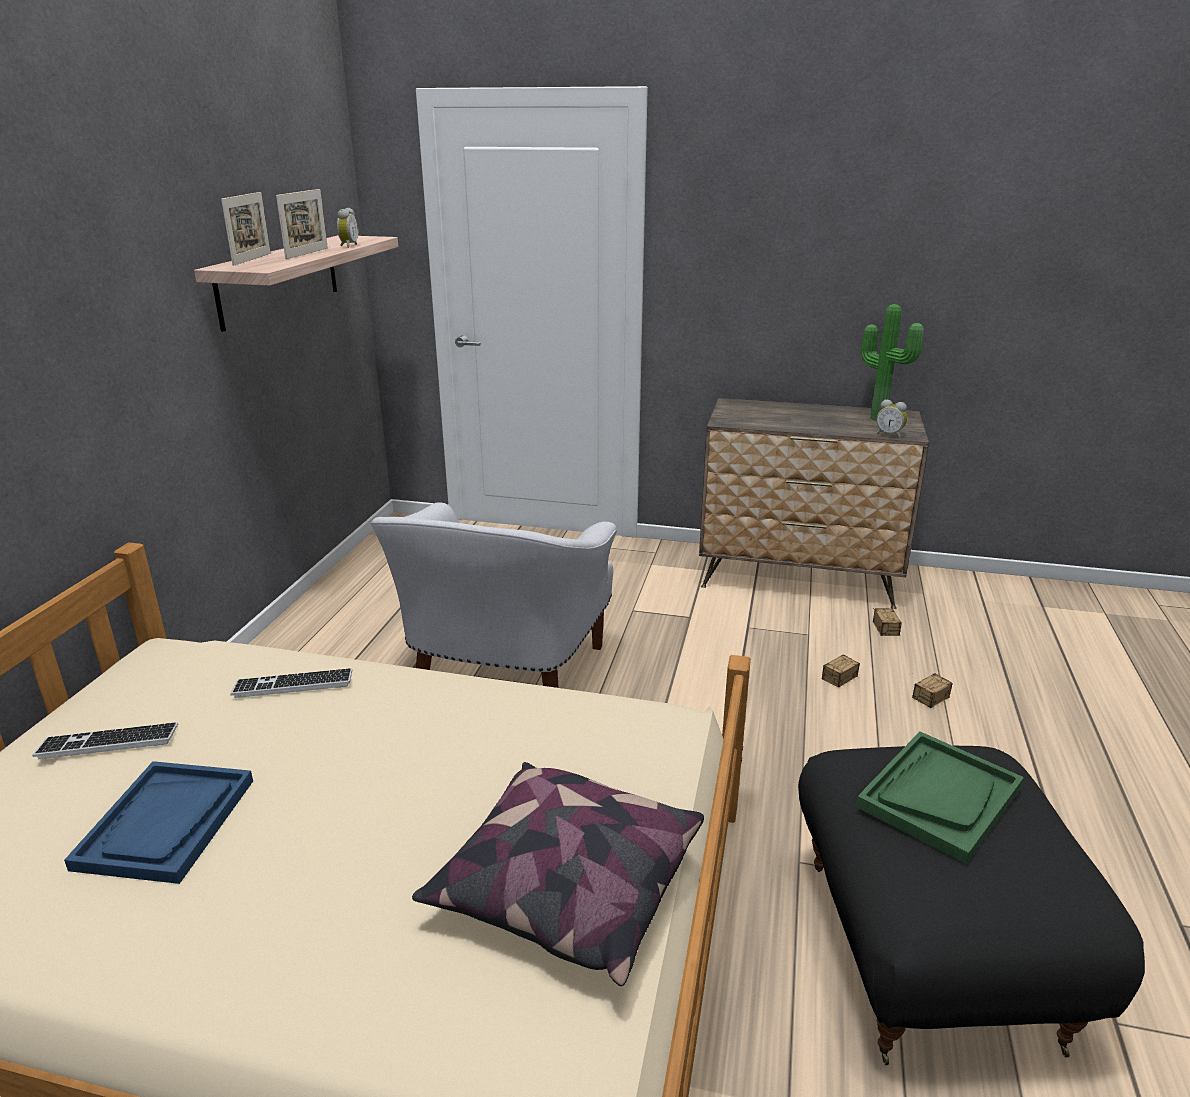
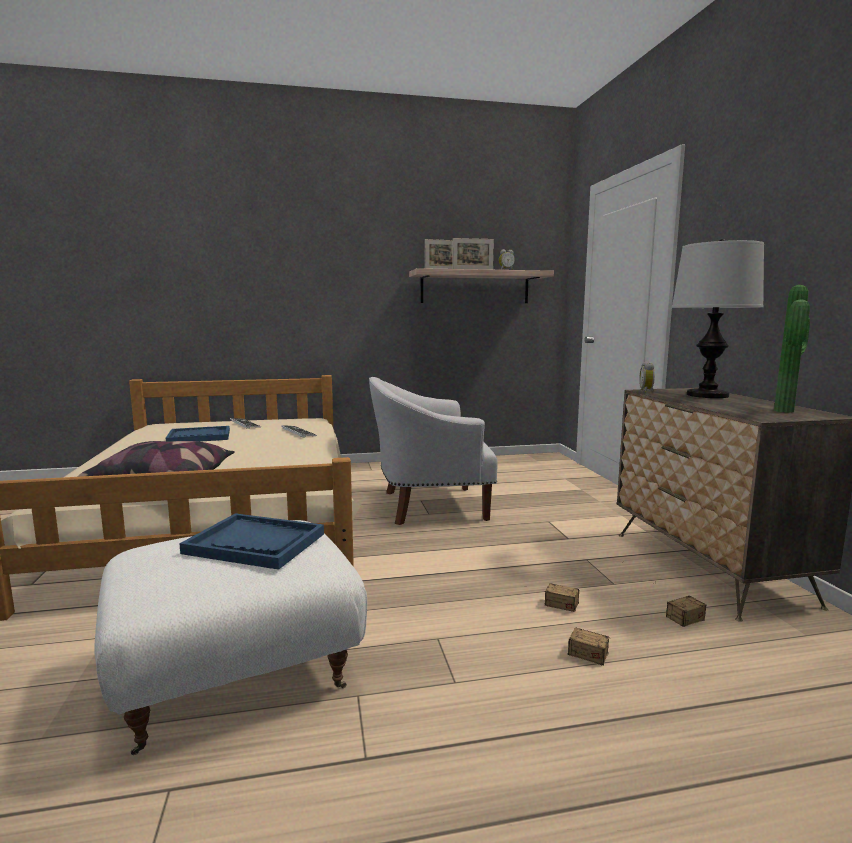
camera: 65 degrees right, 15 degrees down
black ottoman [798,746,1145,1065] -> white ottoman [94,520,367,755]
green tray [856,731,1024,864] -> blue tray [179,513,324,570]
alarm clock [876,399,907,438] -> alarm clock moved to [639,361,655,393]
none -> table lamp [672,239,764,398]

